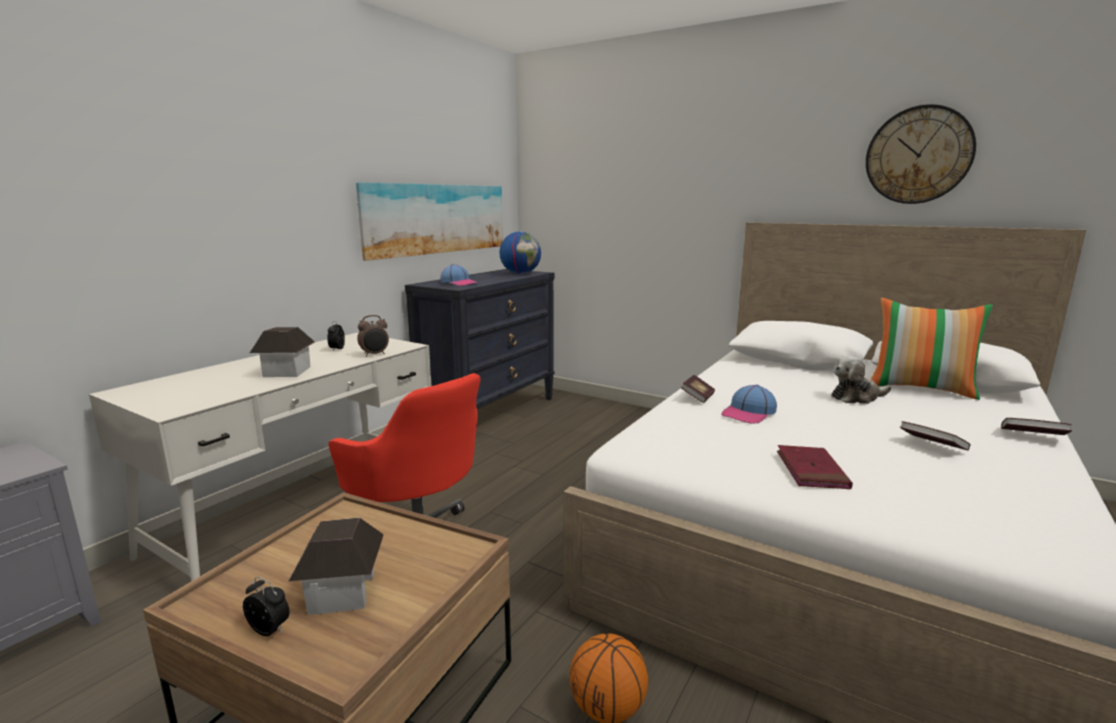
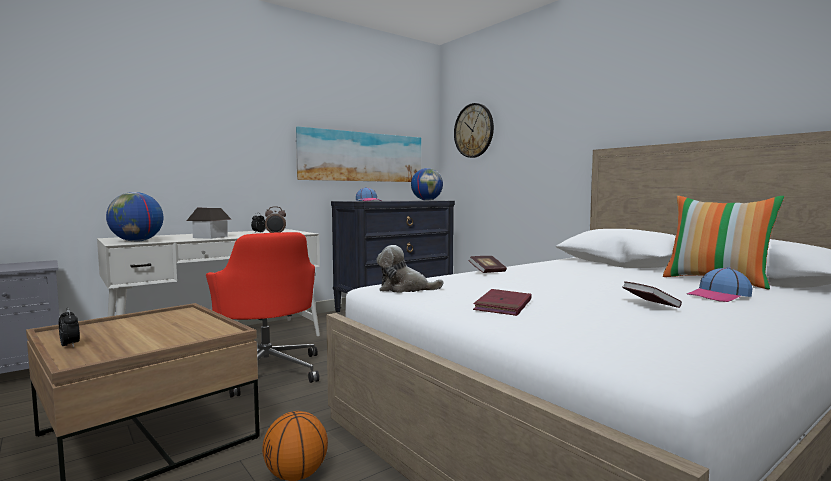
camera: 20 degrees right, 10 degrees down
toy house [289,517,384,615] -> none
cap [721,384,777,424] -> cap moved to [687,267,752,302]
plush toy [832,356,891,404] -> plush toy moved to [376,245,443,293]
wall clock [866,104,976,204] -> wall clock moved to [454,103,494,158]
book [1001,418,1072,435] -> none
none -> globe [106,192,163,242]

